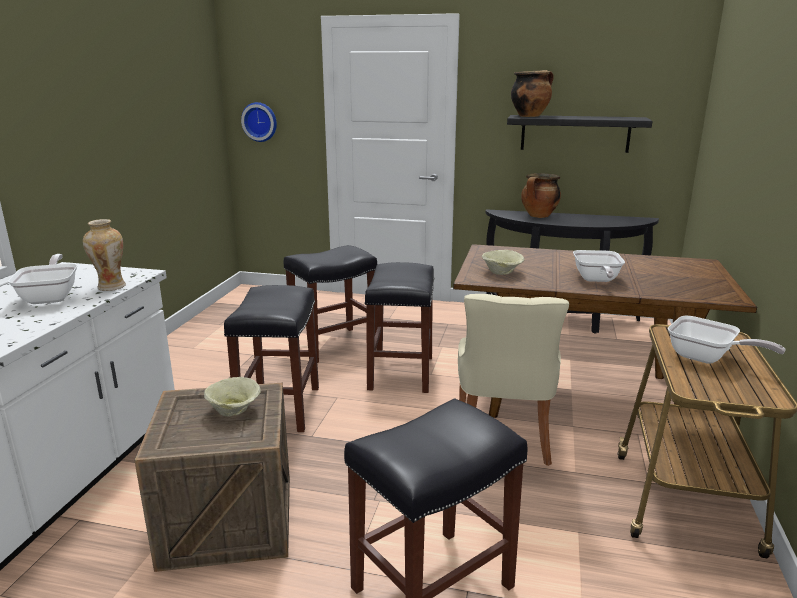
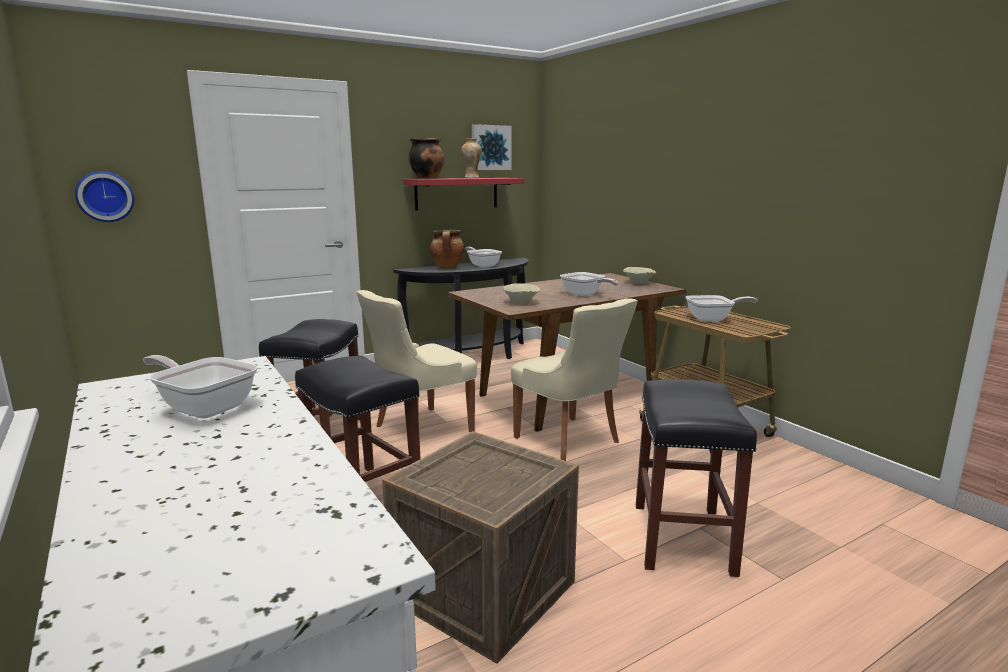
camera: 45 degrees left, 5 degrees down
vase [83,219,126,291] -> vase moved to [461,138,482,178]
beige bowl [204,377,260,417] -> beige bowl moved to [623,267,656,284]
black stool [364,262,434,393] -> beige chair [356,290,477,432]
black shelf [507,115,653,153] -> red shelf [403,178,524,210]
none -> frying pan [465,247,502,267]
none -> picture [472,124,512,170]

